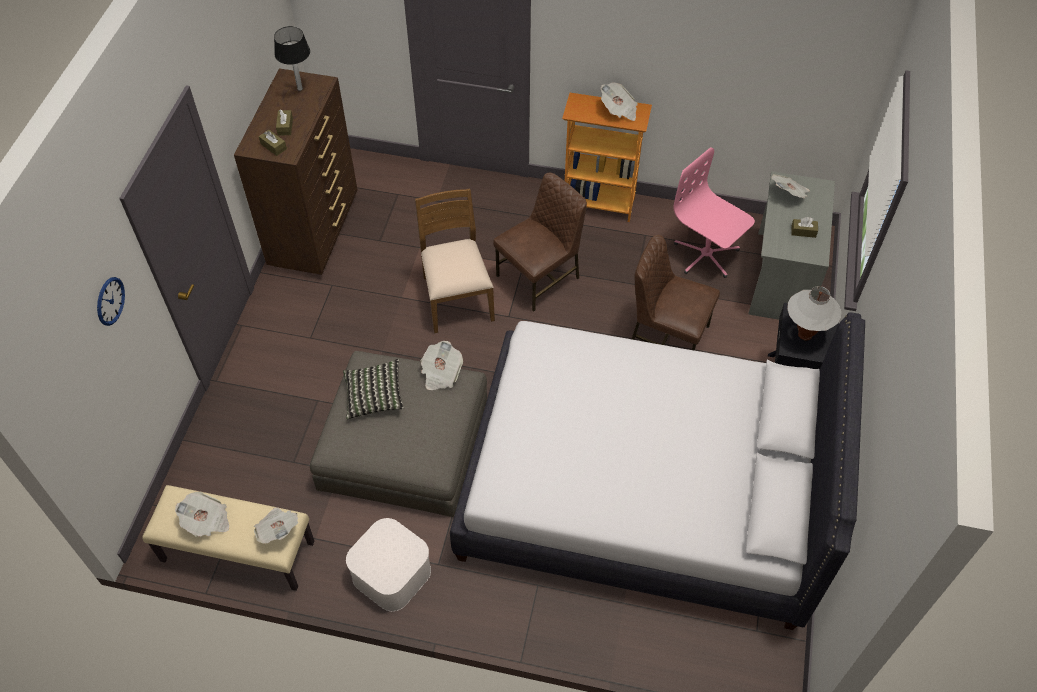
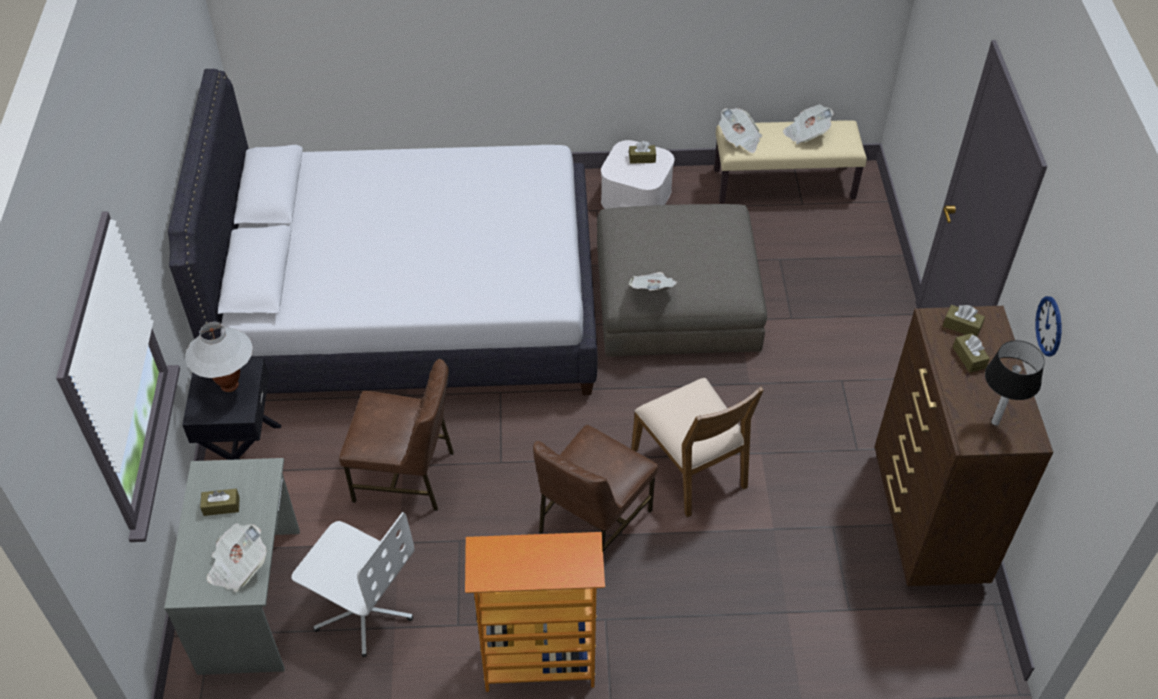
camera: 165 degrees right, 5 degrees down
wall clock [97,277,125,326] -> wall clock moved to [1035,296,1061,357]
pillow [343,359,404,419] -> none
newspaper [601,82,638,121] -> none
pink office chair [673,147,755,278] -> white office chair [292,512,415,657]
none -> brown tissue box [629,141,656,164]

